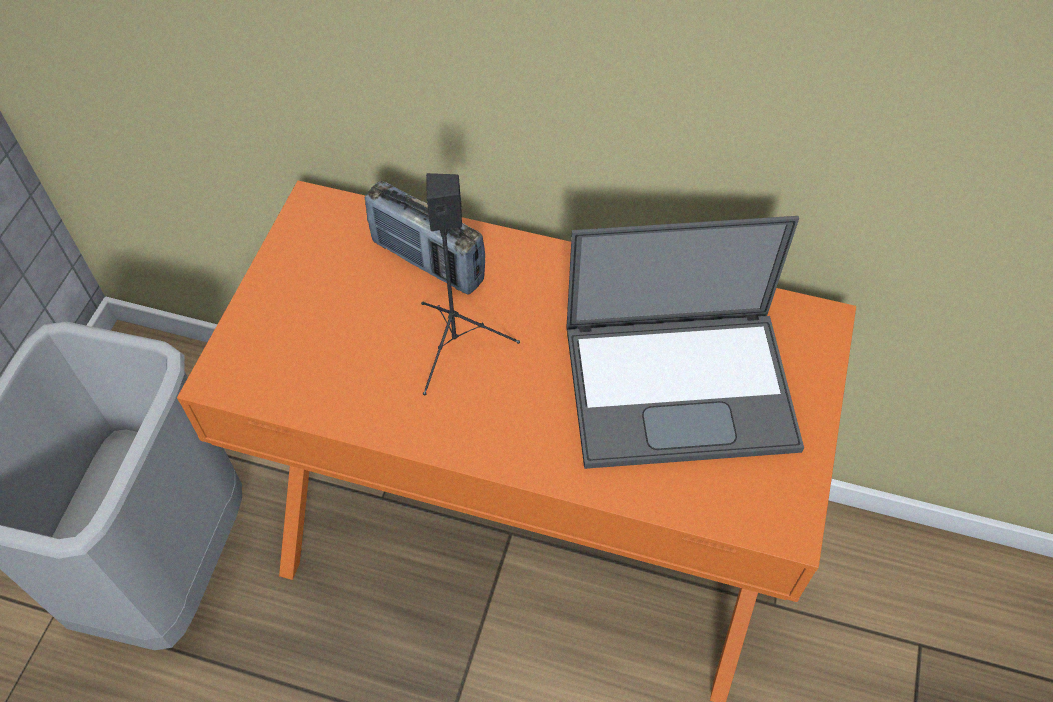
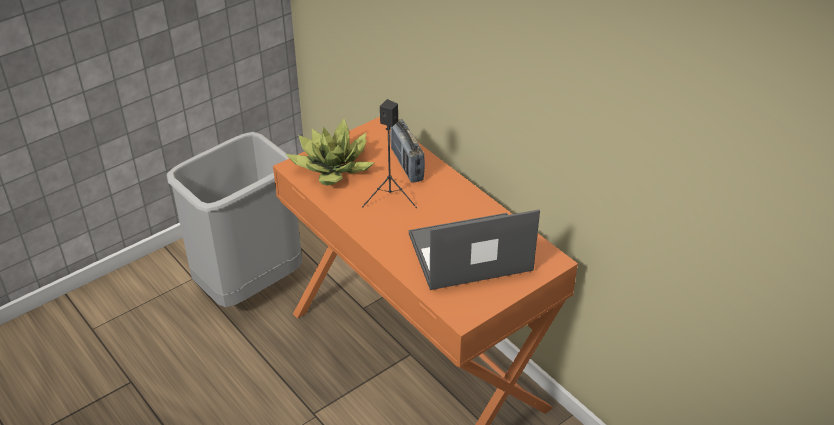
camera: 35 degrees right, 15 degrees down
laptop [566,216,804,469] -> laptop turned 135 degrees clockwise [409,209,540,290]
none -> potted plant [285,119,374,185]

